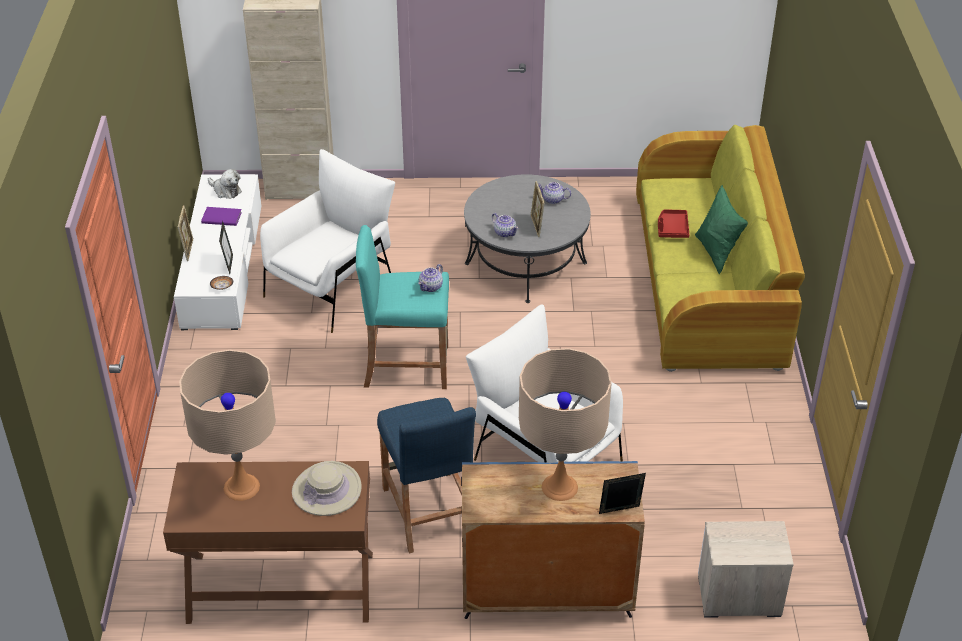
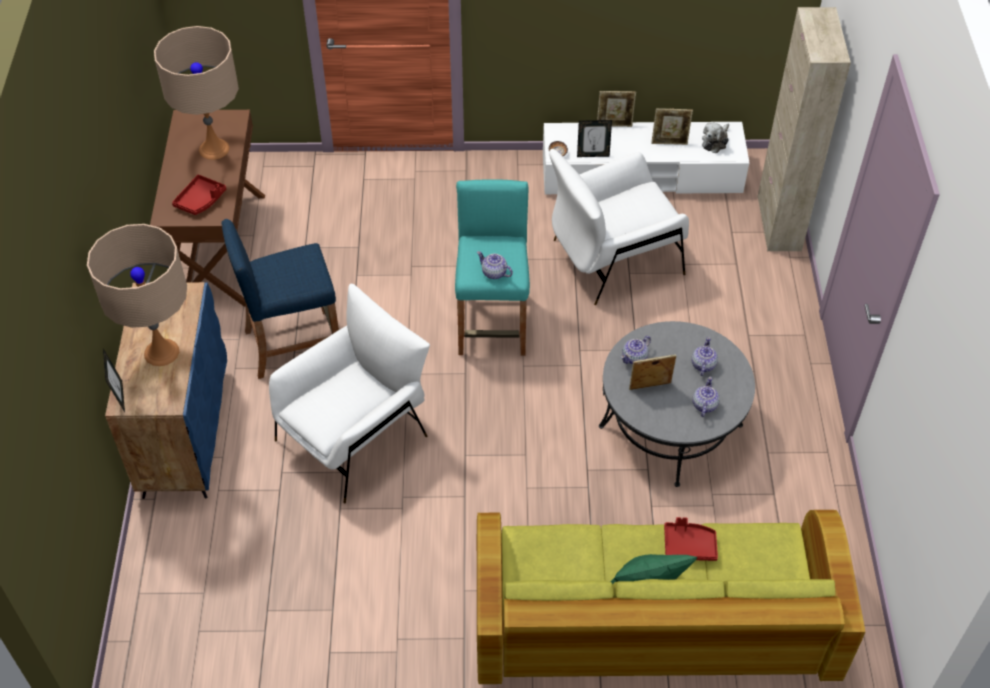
camera: 90 degrees right, 10 degrees up
purple book [201,207,242,226] -> picture frame [651,108,693,145]
white armchair [260,149,395,333] -> white armchair turned 120 degrees clockwise [549,149,689,305]
beige hat [292,461,361,516] -> red tray [172,174,226,215]
nightstand [698,521,794,618] -> none
none -> teapot [692,337,718,376]

